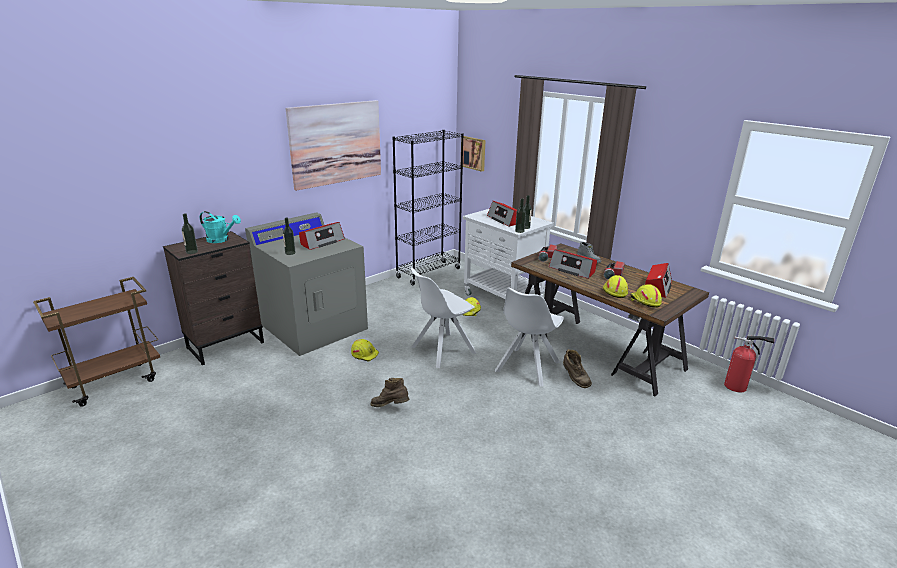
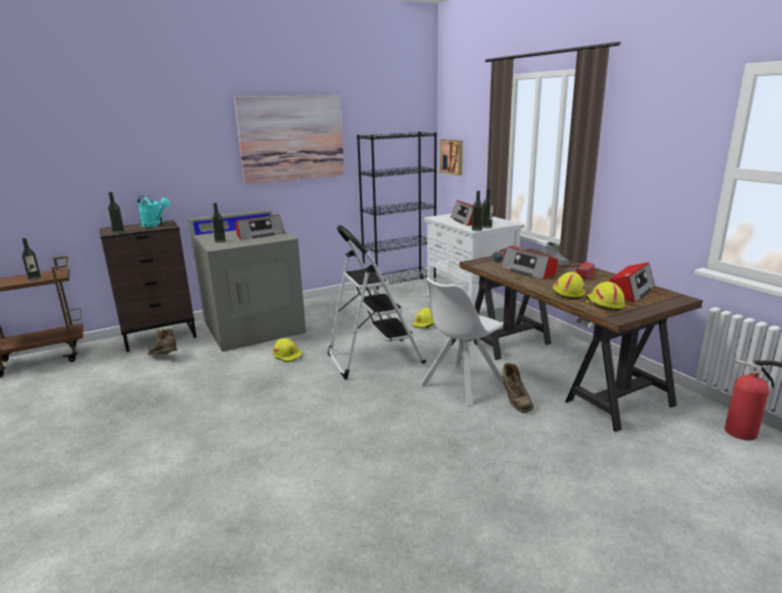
camera: 15 degrees right, 5 degrees down
brown boot [370,378,409,407] -> brown boot moved to [148,329,177,355]
white chair [411,268,476,368] -> step ladder [328,225,426,380]
none -> bottle [22,238,41,281]

